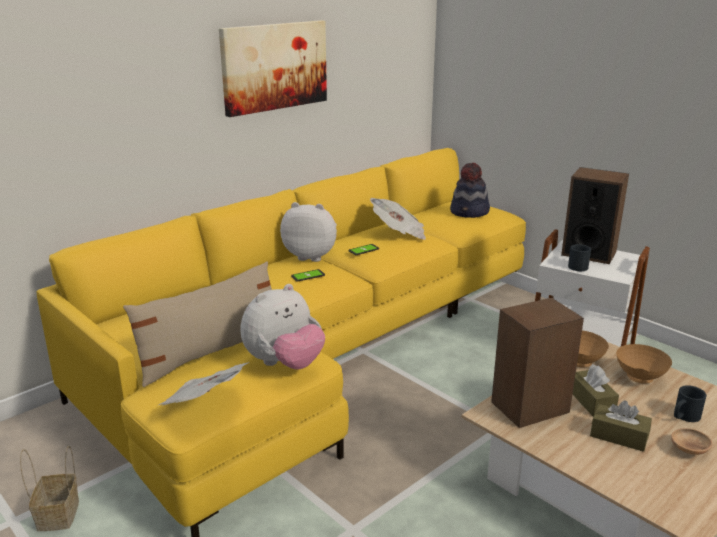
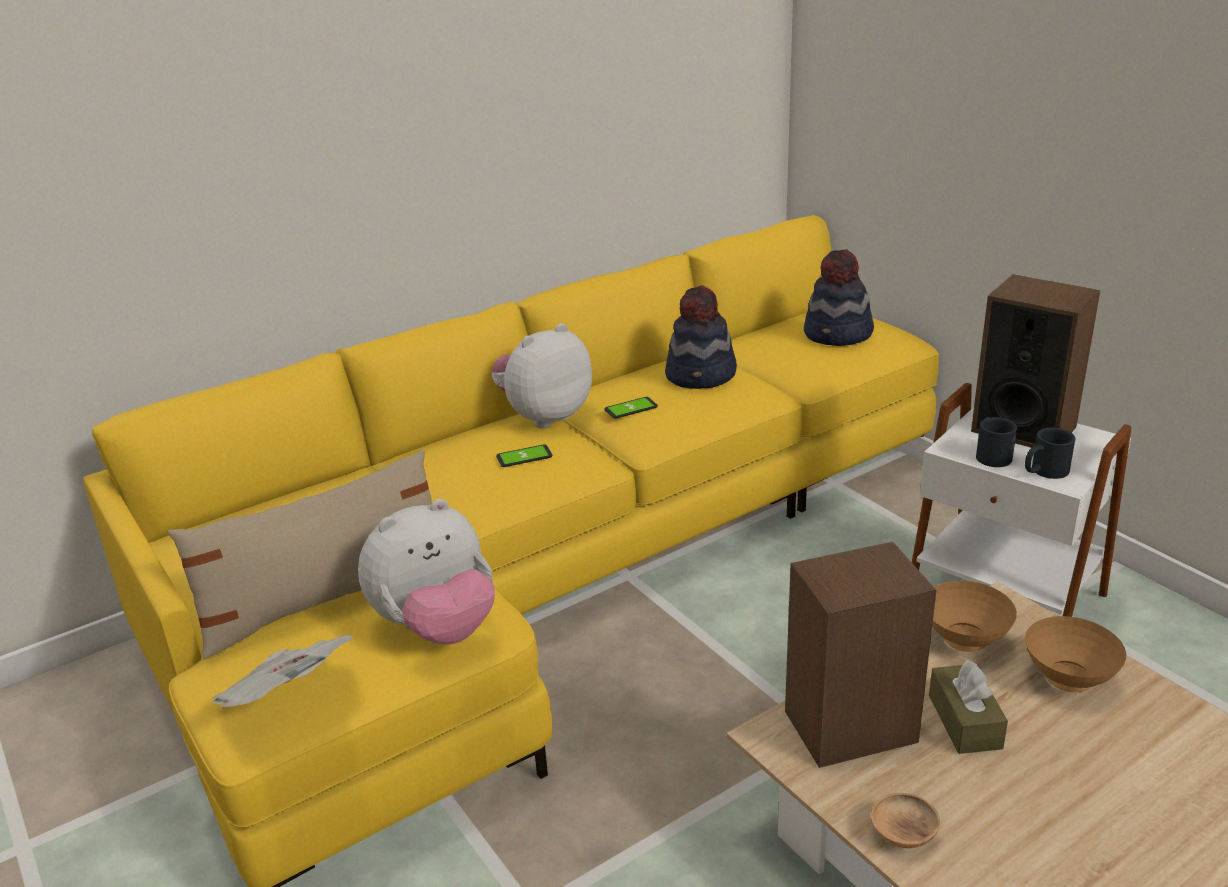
camera: 10 degrees right, 5 degrees up
basket [20,446,79,531] -> none
picture [219,20,327,117] -> none
plush toy [280,202,337,262] -> plush toy turned 60 degrees counterclockwise [492,323,592,428]
newspaper [370,198,426,240] -> hat [665,285,737,389]
brown tissue box [590,400,652,452] -> none
brown bowl [671,428,712,455] -> brown bowl moved to [871,793,940,848]
black mug [674,385,706,422] -> black mug moved to [1025,428,1076,479]

